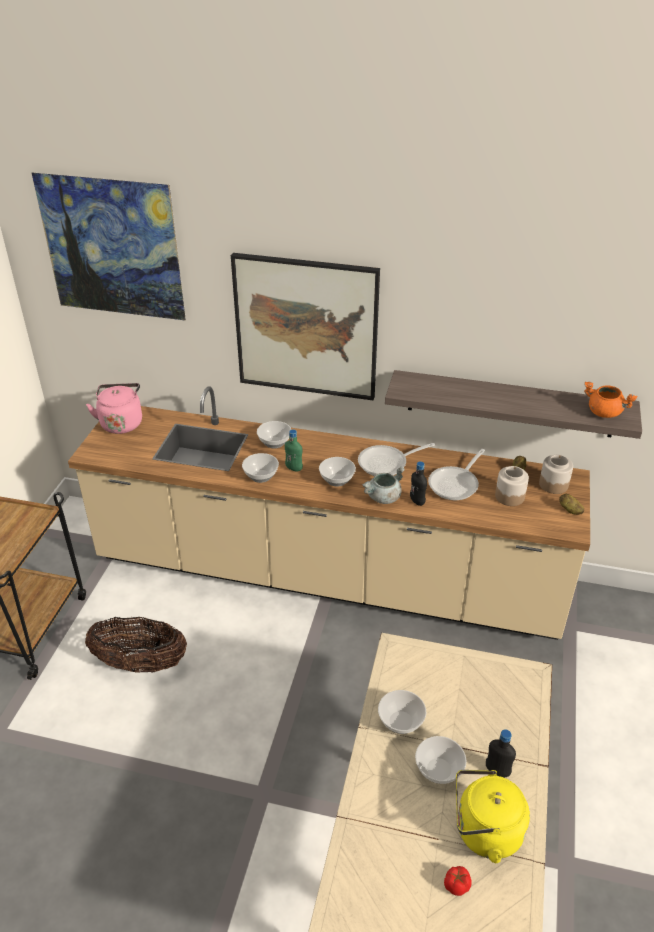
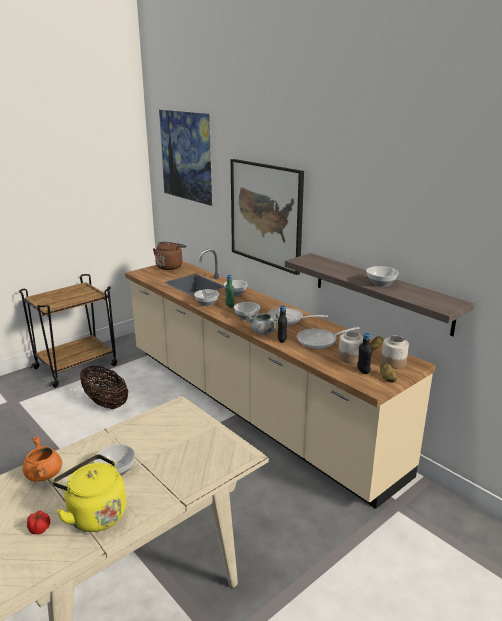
camera: 35 degrees right, 15 degrees down
pink kettle [86,383,142,434] -> brown kettle [153,242,187,270]
bowl [378,690,426,734] -> bowl moved to [366,266,399,287]
black bottle [486,729,516,778] -> black bottle moved to [357,333,372,374]
orange cooking pot [584,382,637,418] -> orange cooking pot moved to [23,436,62,482]

